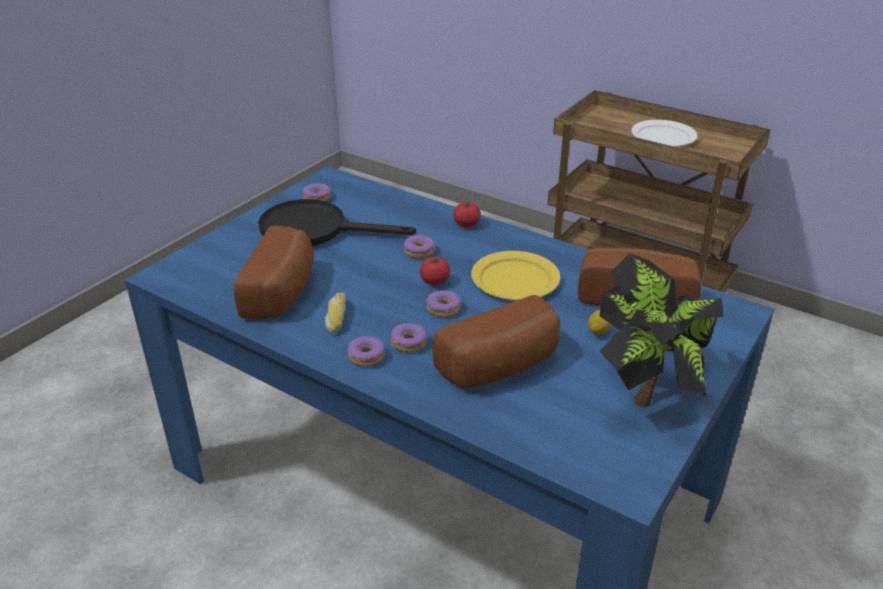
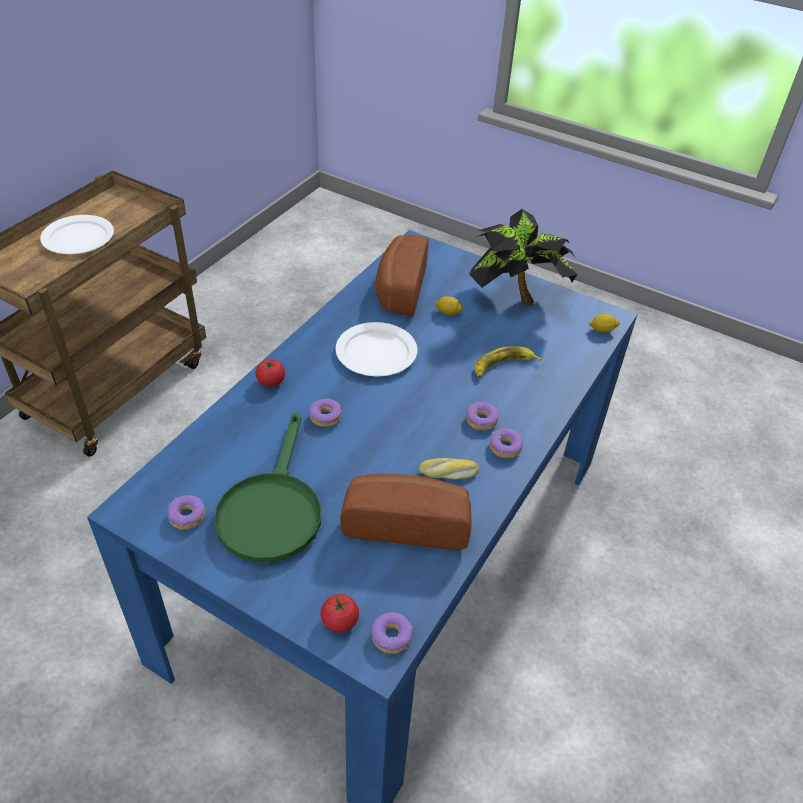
camera: 95 degrees left, 10 degrees up
black frying pan [258,199,416,246] -> green frying pan [214,412,321,563]
tomato [420,256,451,285] -> tomato moved to [321,594,359,633]
donut [426,290,461,317] -> donut moved to [371,612,413,654]
bread [432,295,560,388] -> banana [474,346,542,377]
yellow plate [471,251,560,300] -> white plate [336,322,417,376]
none -> lemon [589,314,620,333]

